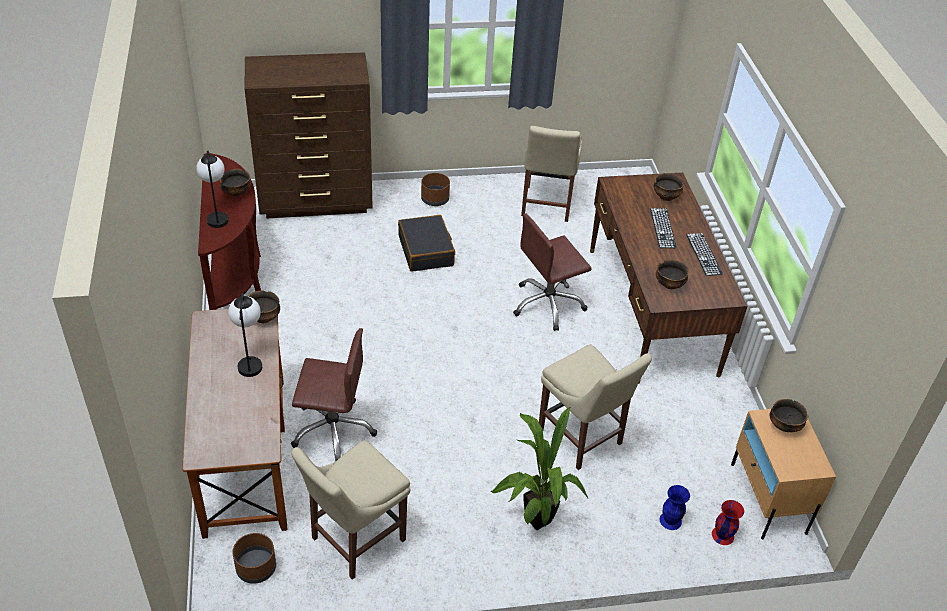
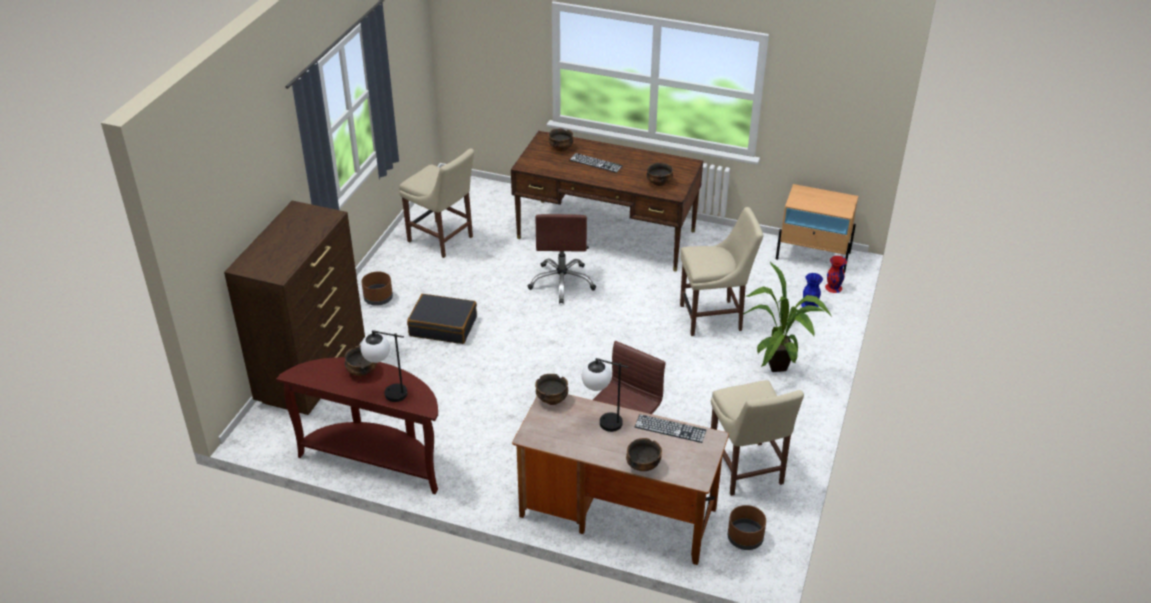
camera: 60 degrees left, 5 degrees down
keyboard [686,233,723,276] -> keyboard moved to [635,414,706,443]
bowl [769,399,808,432] -> bowl moved to [626,438,662,471]

